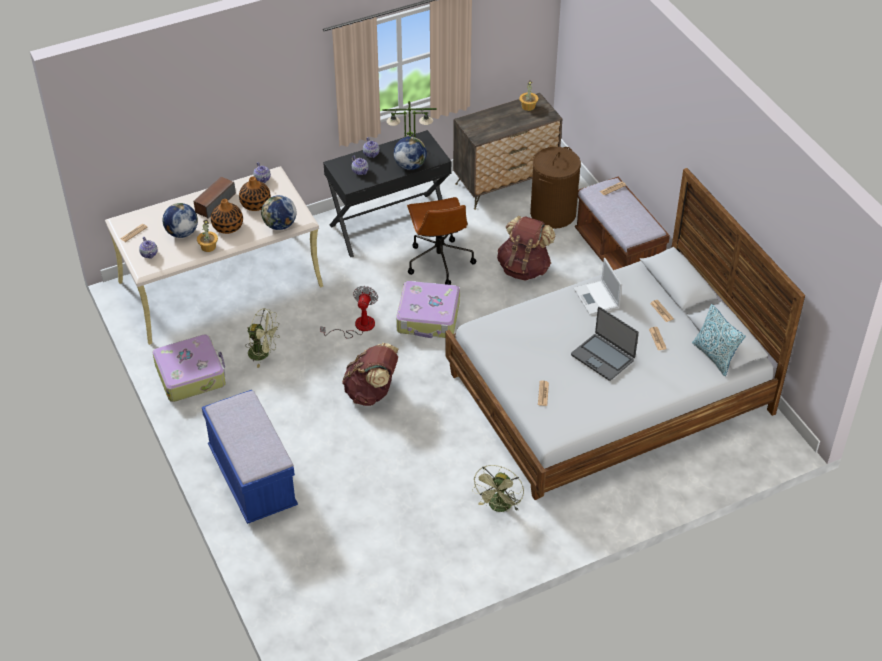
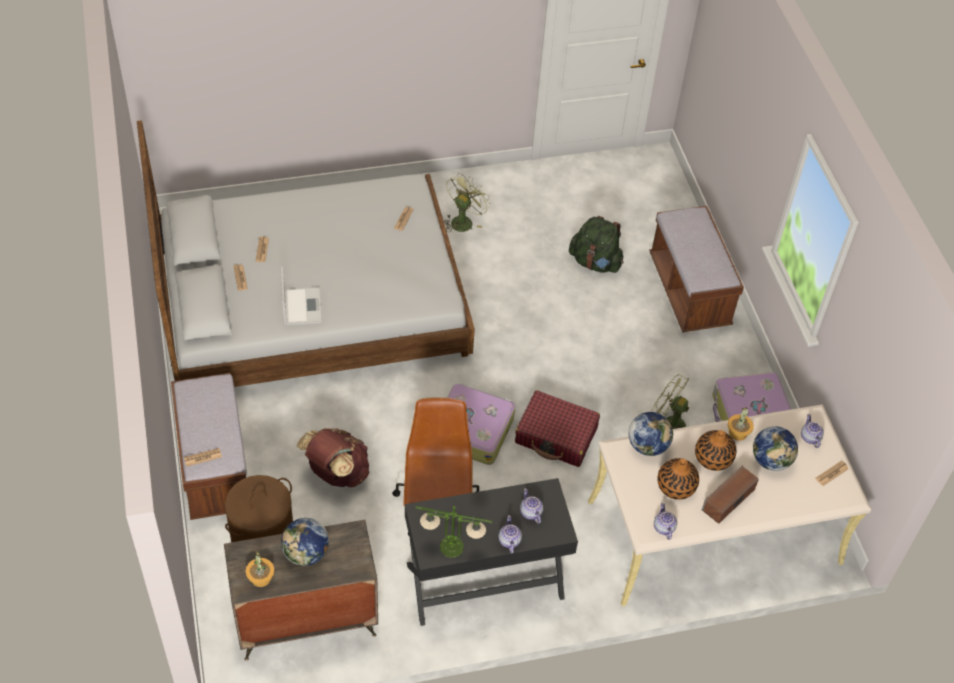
camera: 170 degrees left, 5 degrees up
blue bench [202,390,298,524] -> brown bench [649,206,744,332]
fan [320,286,378,339] -> red suitcase [515,390,600,467]
brown backpack [342,343,398,406] -> none
globe [393,137,427,170] -> globe moved to [281,518,329,566]
laptop [571,307,639,381] -> none
pillow [692,304,746,376] -> none
none -> green backpack [569,216,624,273]

